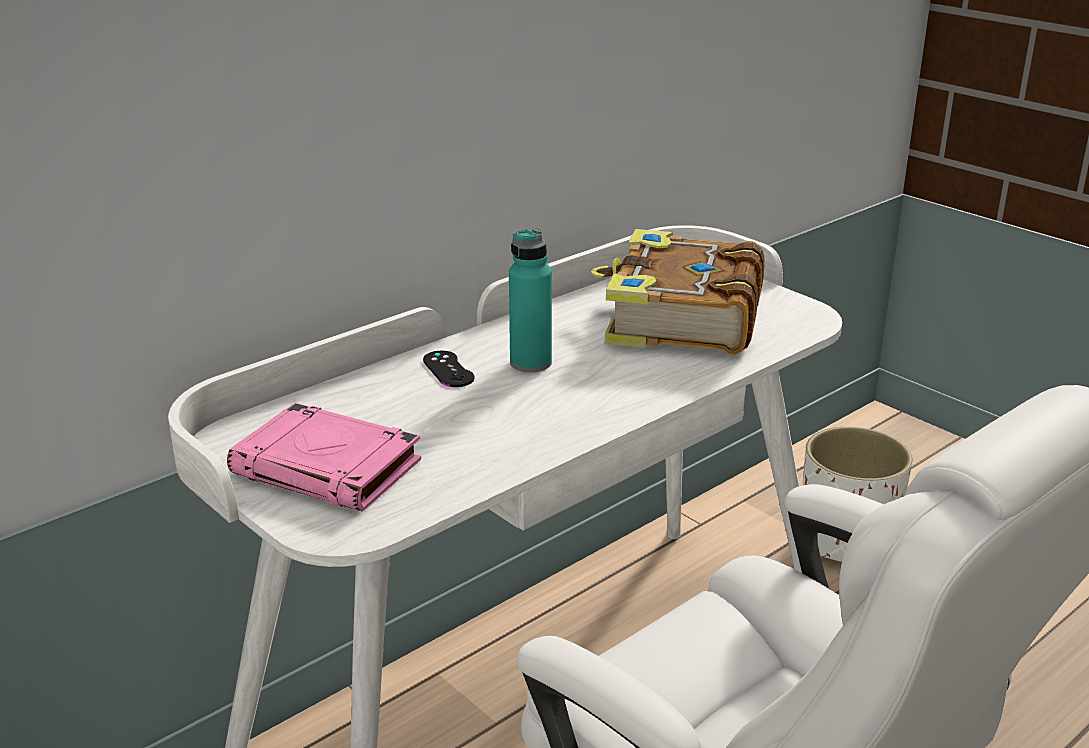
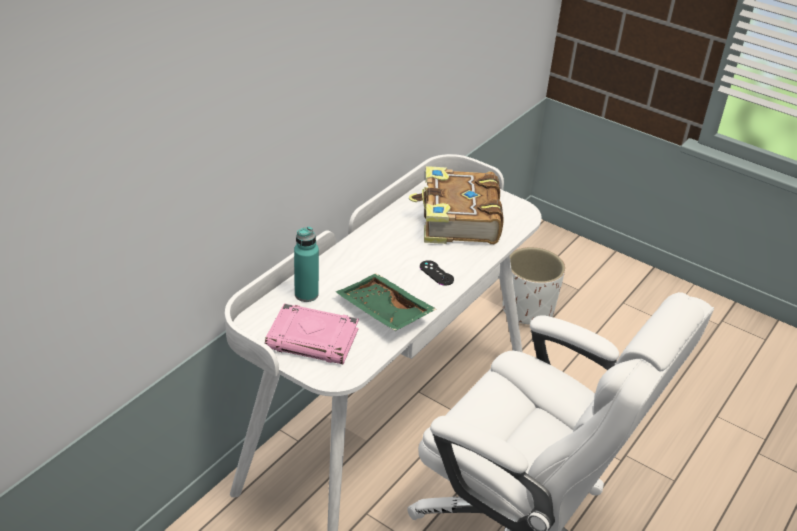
camera: 15 degrees left, 10 degrees up
black game controller [423,351,475,387] -> black game controller moved to [420,260,454,286]
turquoise bottle [509,228,552,372] -> turquoise bottle moved to [294,226,319,302]
none -> green tray [336,273,437,331]

